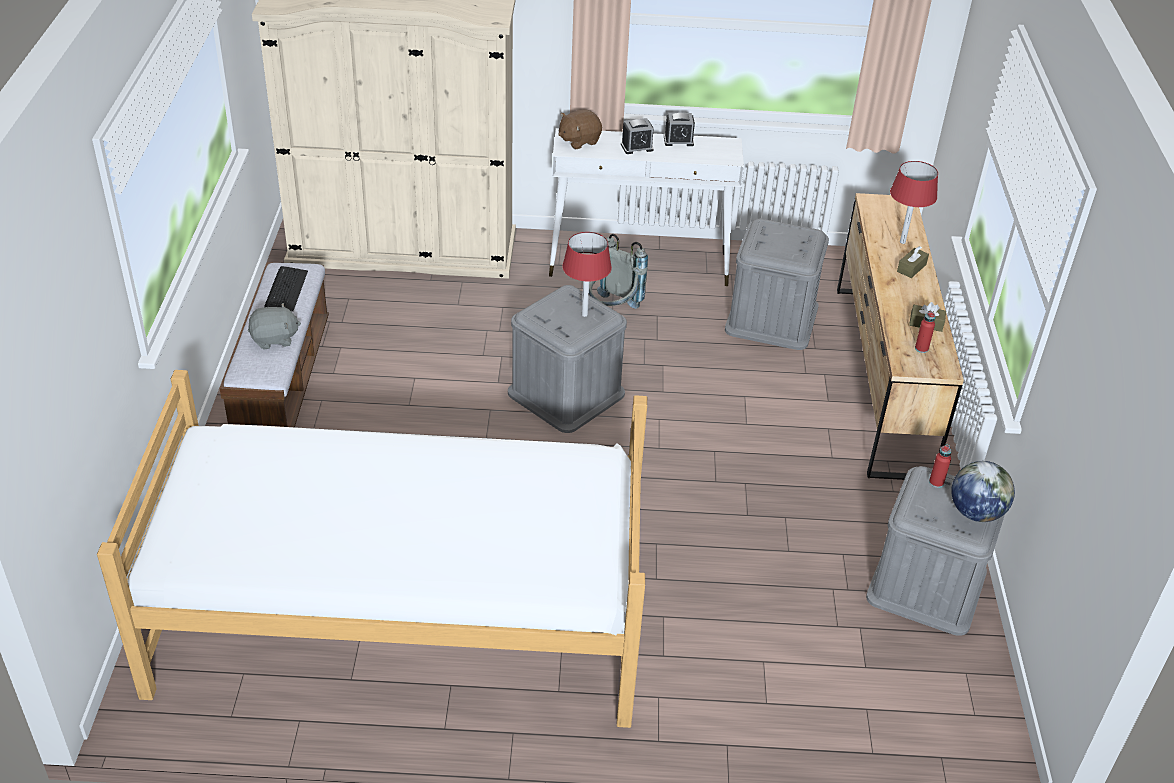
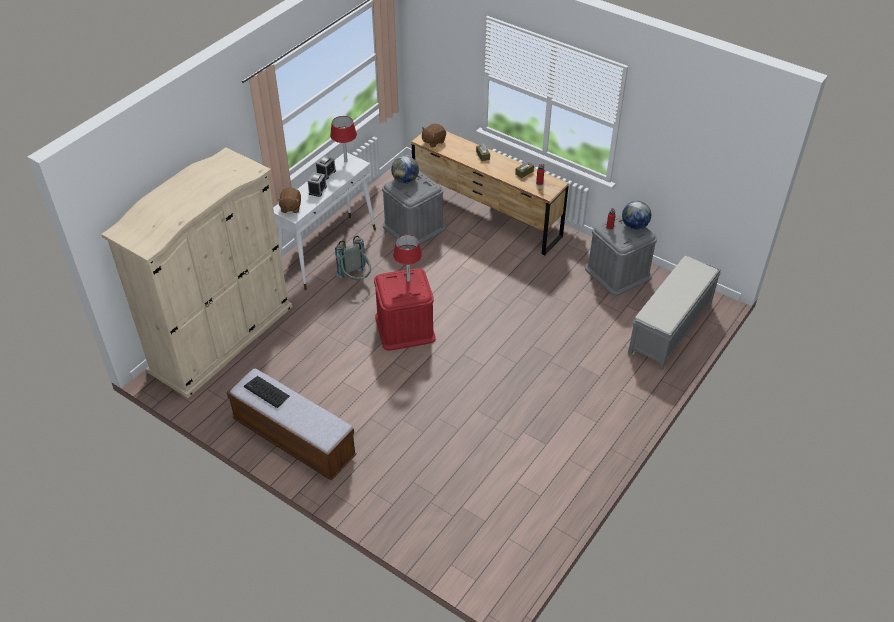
camera: 55 degrees left, 5 degrees up
bed [97,370,647,728] -> none
grey plush toy [248,303,301,350] -> none
grey storage box [508,285,627,433] -> red storage box [374,268,436,351]
red table lamp [890,161,938,244] -> red table lamp moved to [330,116,357,162]
none -> globe [391,156,419,184]
none -> brown plush toy [422,123,446,148]
none -> grey bench [628,256,721,370]

